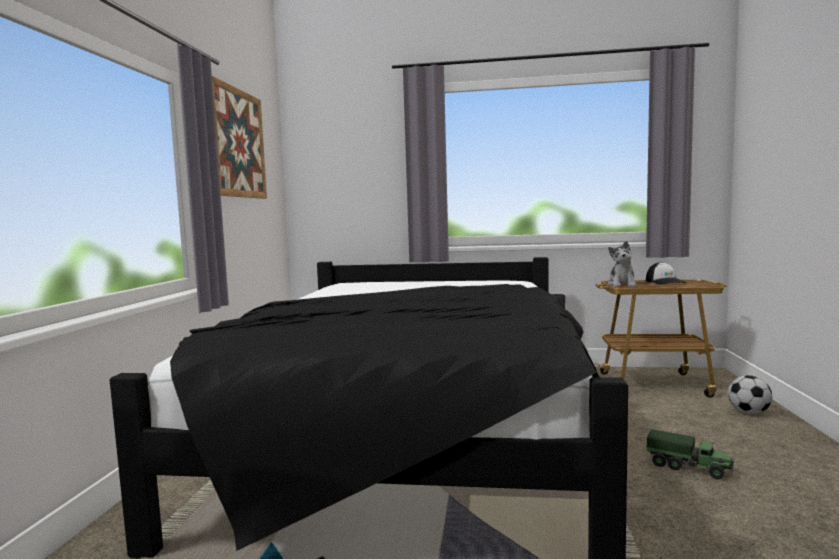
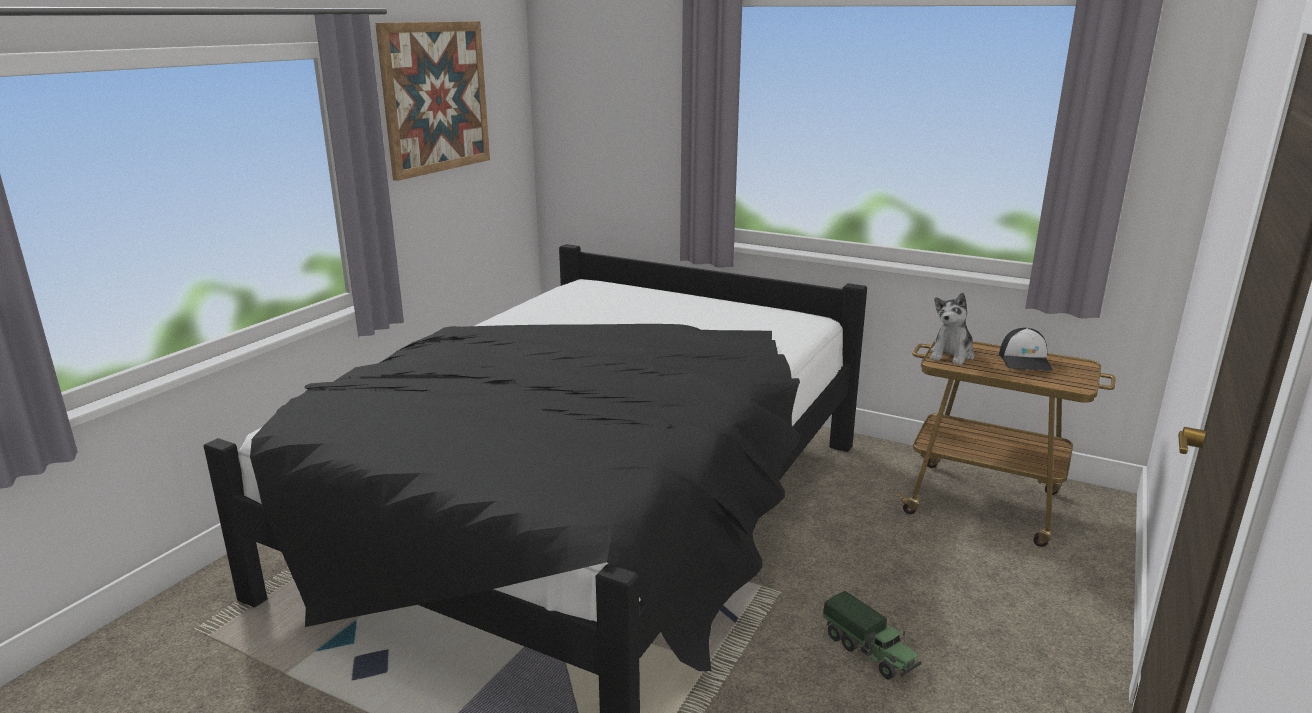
camera: 20 degrees right, 15 degrees up
football [728,375,772,414] -> none

